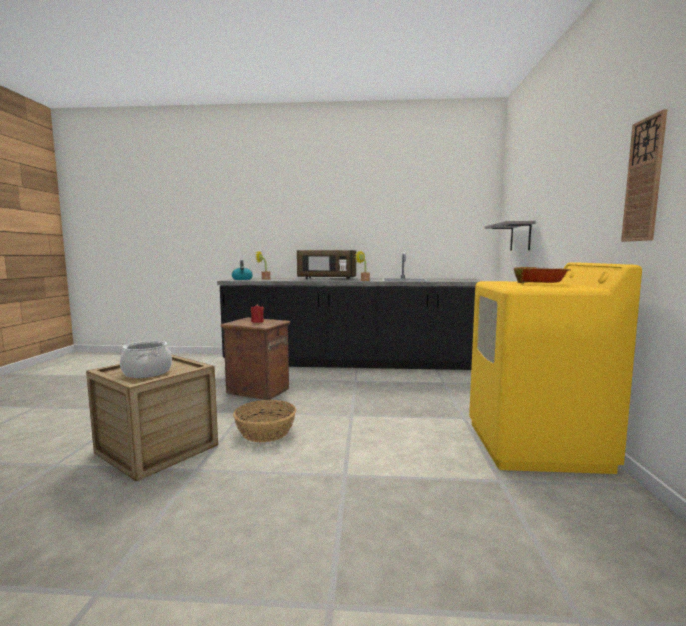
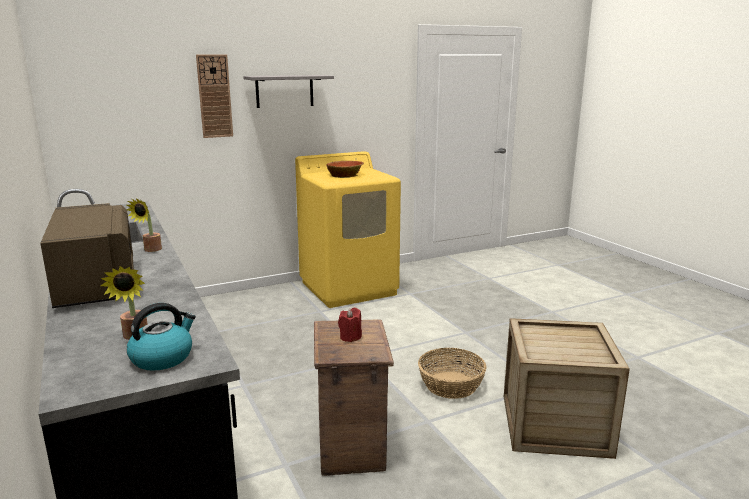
camera: 120 degrees left, 10 degrees up
cooking pot [120,341,172,378] -> none
grey shelf [485,221,536,251] -> grey shelf moved to [243,75,334,108]
wall clock [621,109,667,242] -> wall clock moved to [196,55,233,138]

